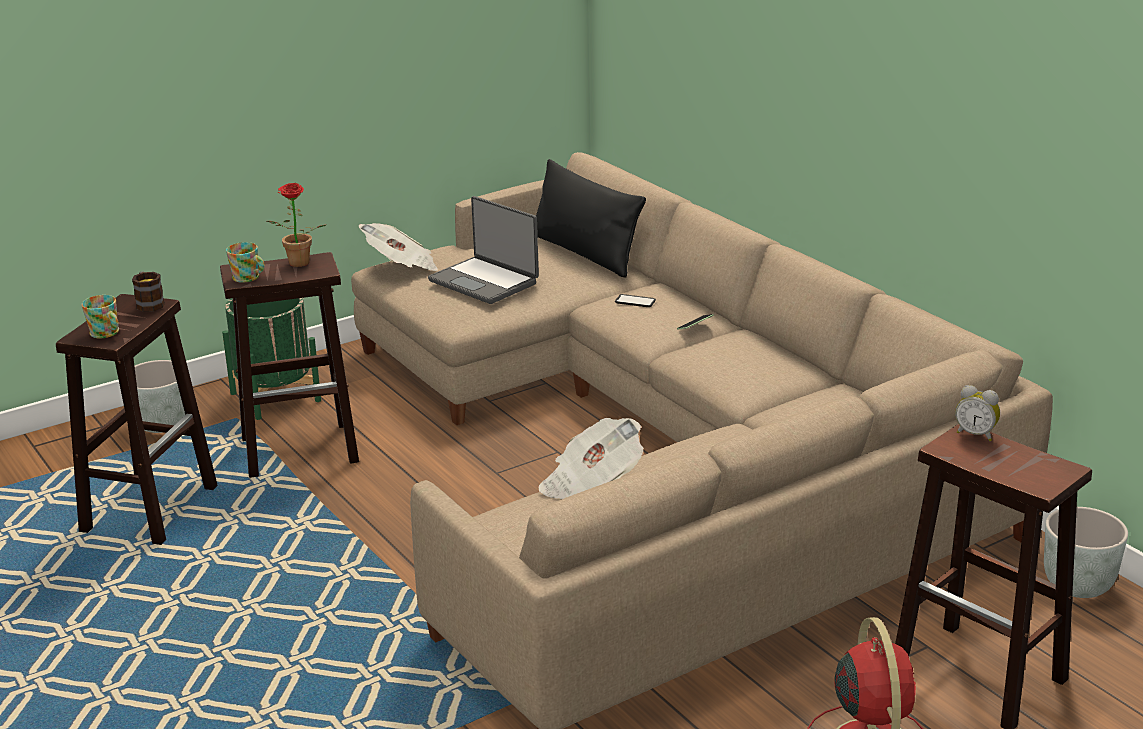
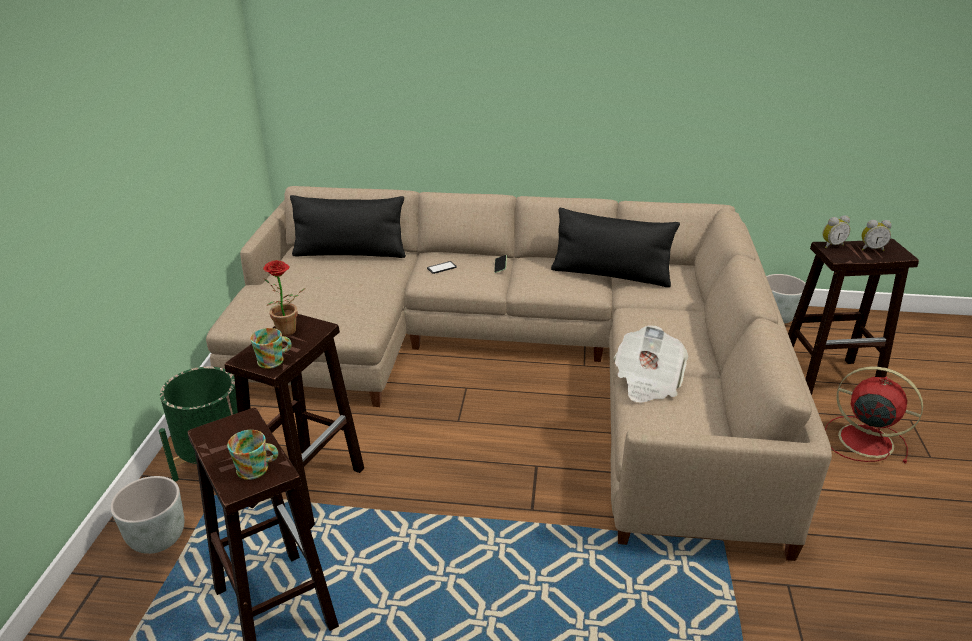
camera: 50 degrees left, 5 degrees up
mug [132,271,165,312] -> none
newspaper [359,223,438,271] -> none
laptop [428,196,539,304] -> none
none -> black pillow [551,208,680,287]
none -> alarm clock [861,220,892,251]

